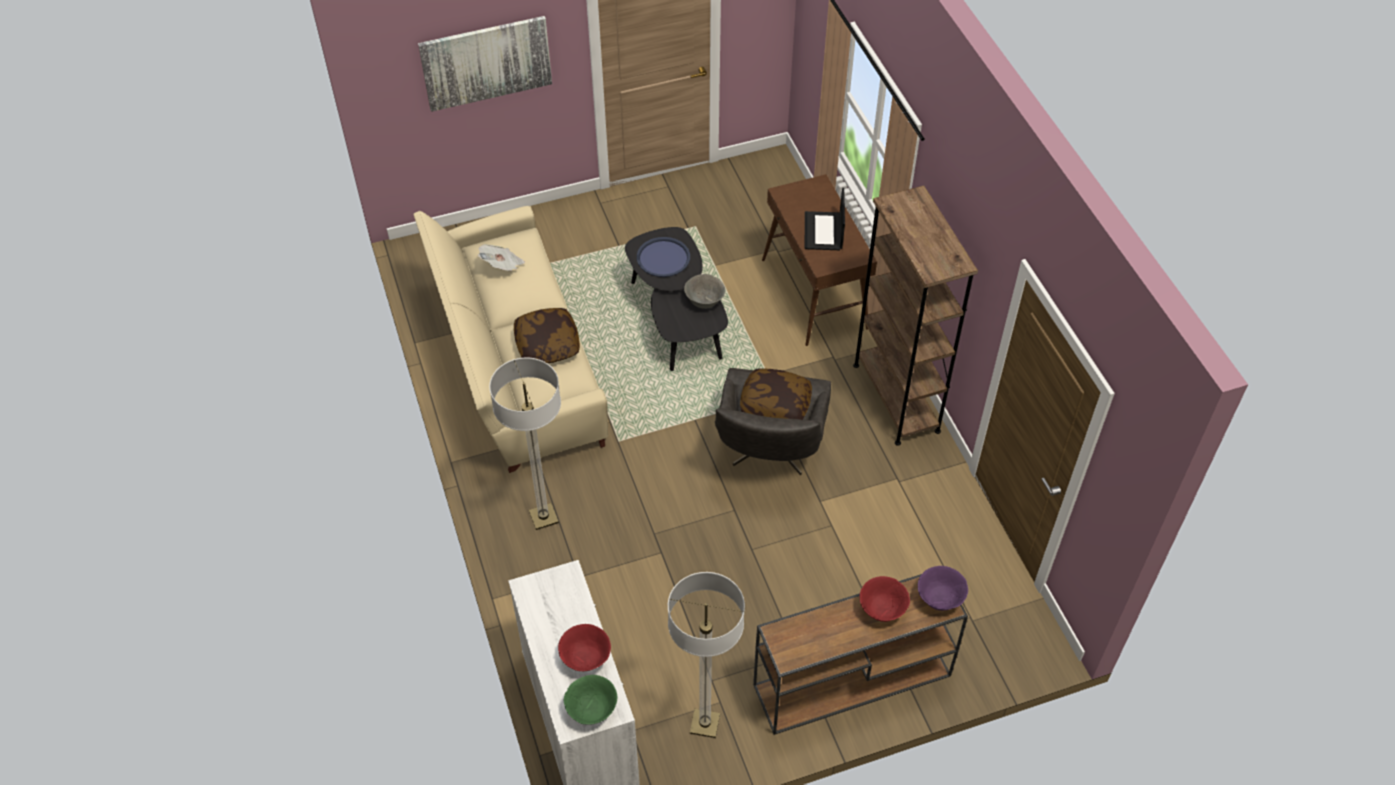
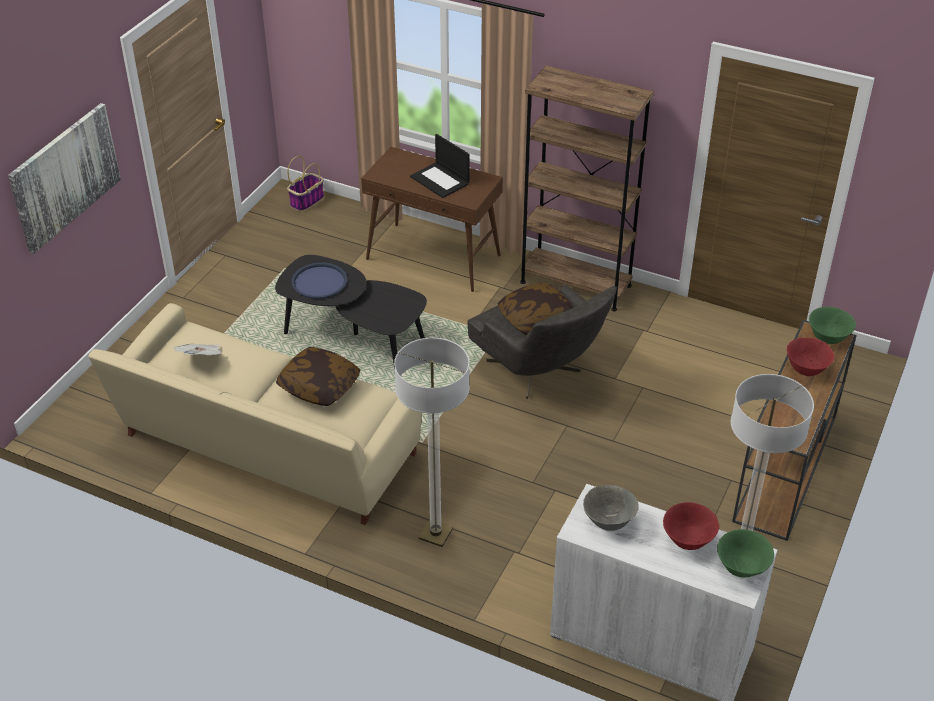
camera: 45 degrees left, 10 degrees down
grey bowl [684,274,725,309] -> grey bowl moved to [583,485,639,531]
purple bowl [918,566,968,611] -> green bowl [809,307,856,344]
none -> basket [287,156,324,212]

